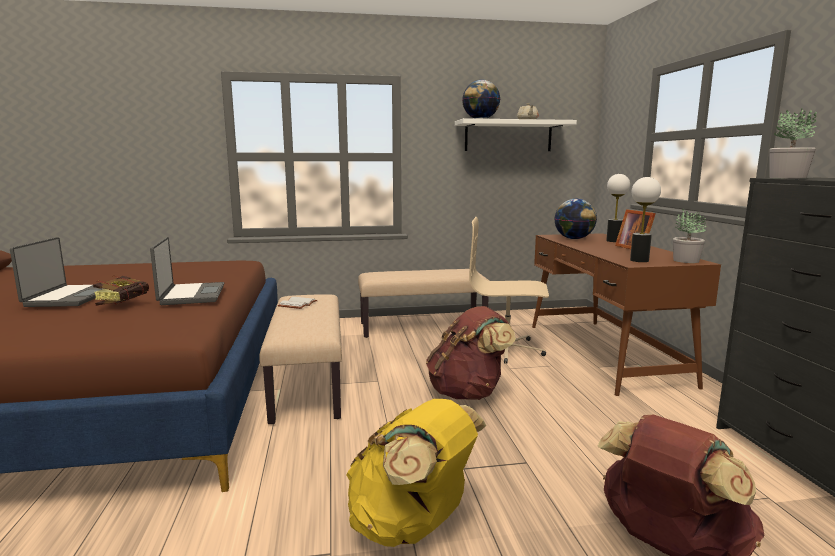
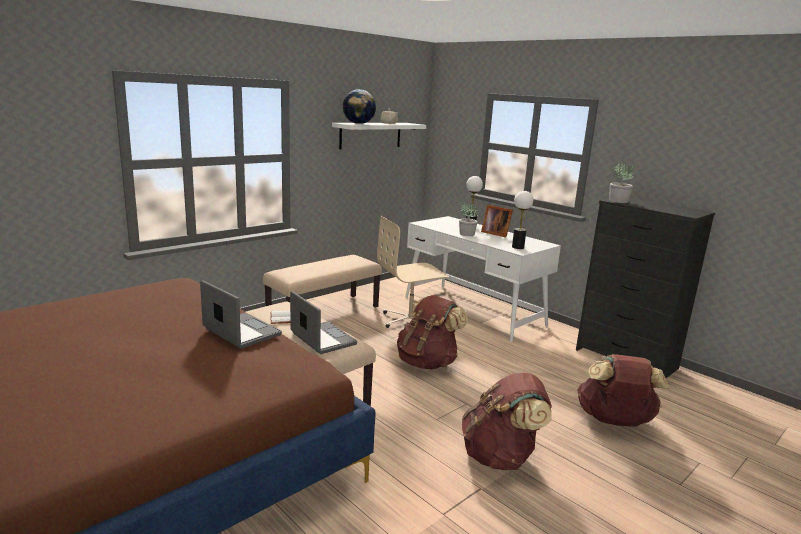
camera: 35 degrees left, 5 degrees up
laptop [10,237,103,307] -> laptop moved to [290,291,357,354]
book [93,276,149,306] -> none
yellow backpack [346,399,486,547] -> brown backpack [462,372,552,470]
brown desk [532,233,721,396] -> white desk [405,216,561,342]
globe [554,199,597,239] -> none
potted plant [673,208,706,263] -> potted plant moved to [459,202,478,236]

